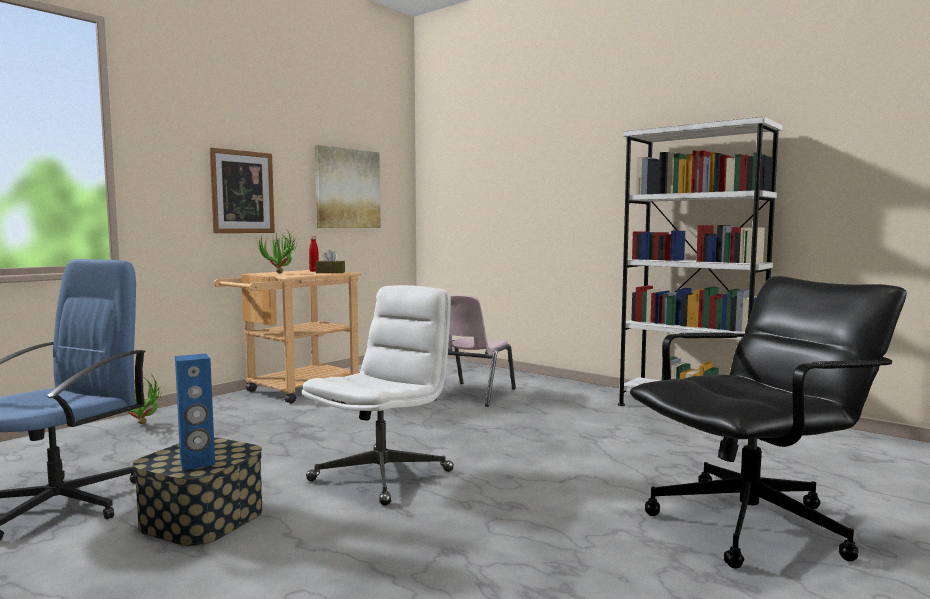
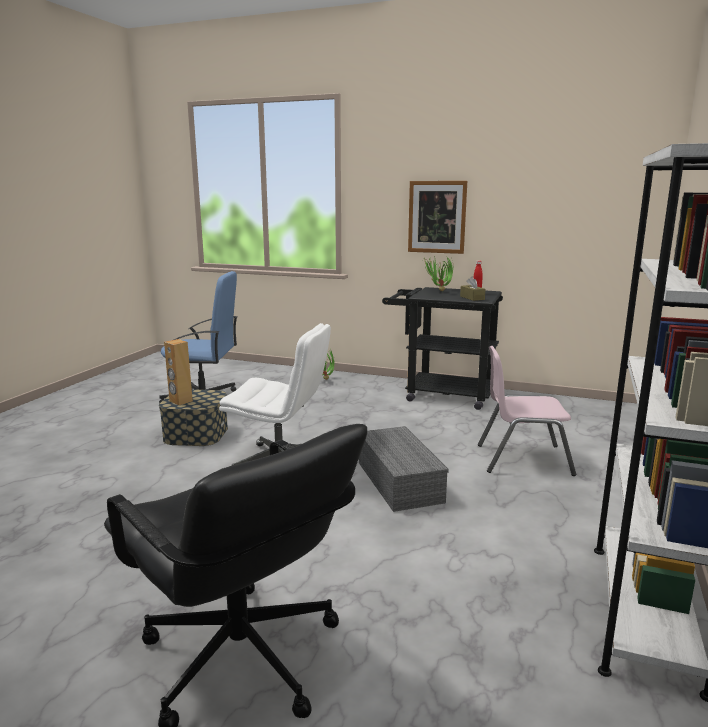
camera: 70 degrees right, 10 degrees up
blue speaker [175,353,215,471] -> brown speaker [164,339,193,405]
beige cart [214,270,361,404] -> black cart [382,287,503,410]
picture [315,145,381,228] -> none
none -> grey storage box [359,426,449,512]

